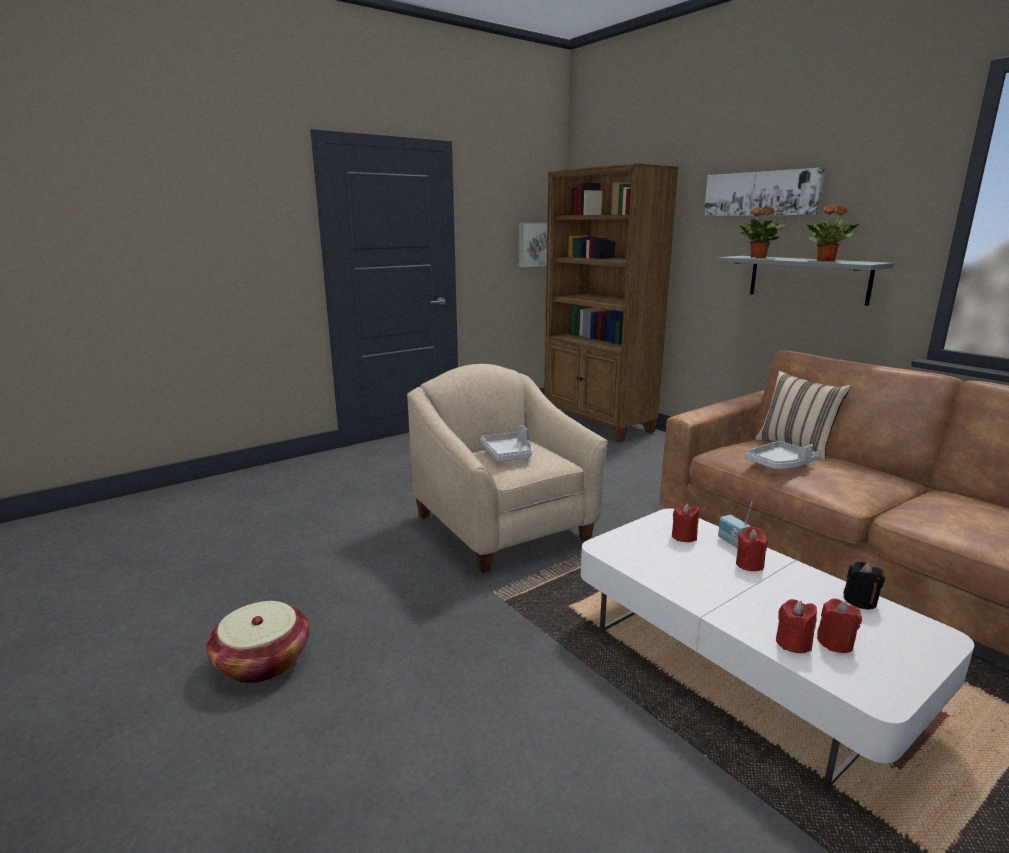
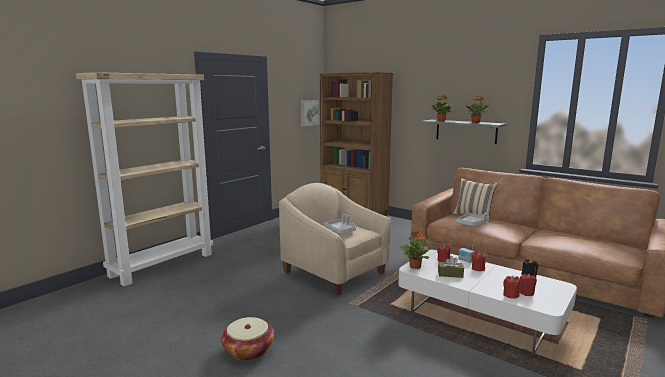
camera: 15 degrees left, 5 degrees down
picture [704,168,825,216] -> none
none -> beige bookcase [76,72,213,286]
none -> potted plant [400,231,431,269]
none -> brown tissue box [438,256,464,278]

